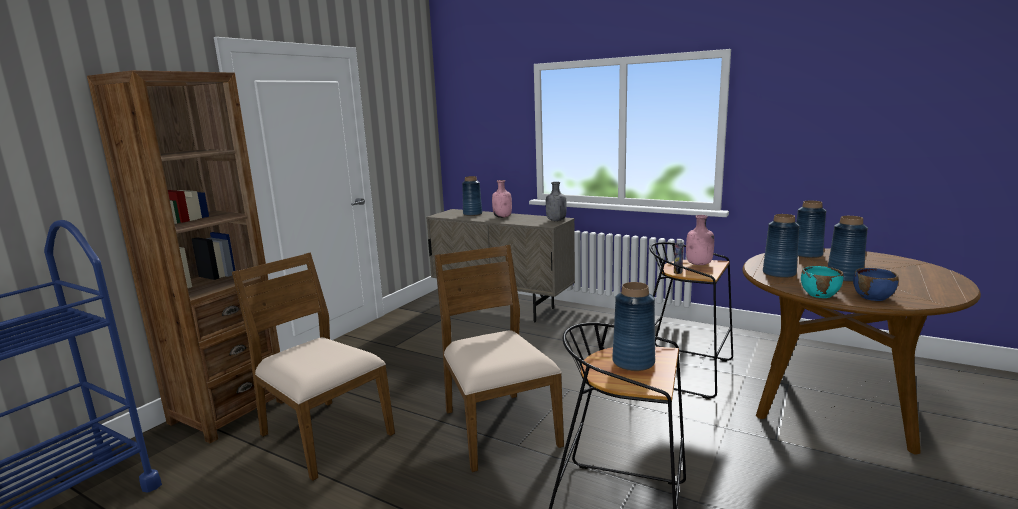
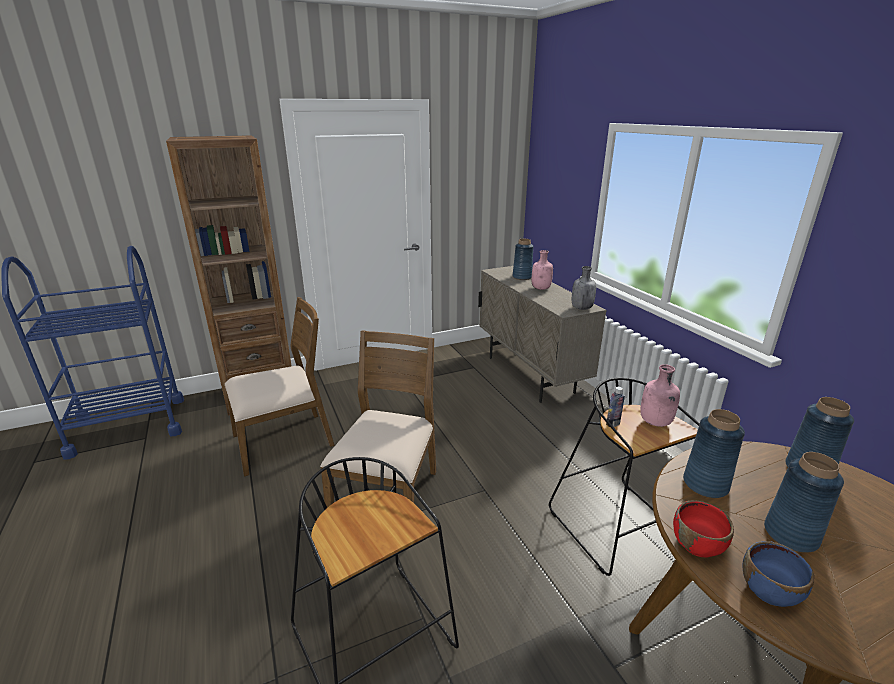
camera: 35 degrees right, 10 degrees up
brown chair [232,252,395,481] -> brown chair turned 75 degrees clockwise [224,297,335,477]
blue vase [612,282,655,371] -> none
turquoise bowl [801,266,844,298] -> red bowl [673,500,734,558]

